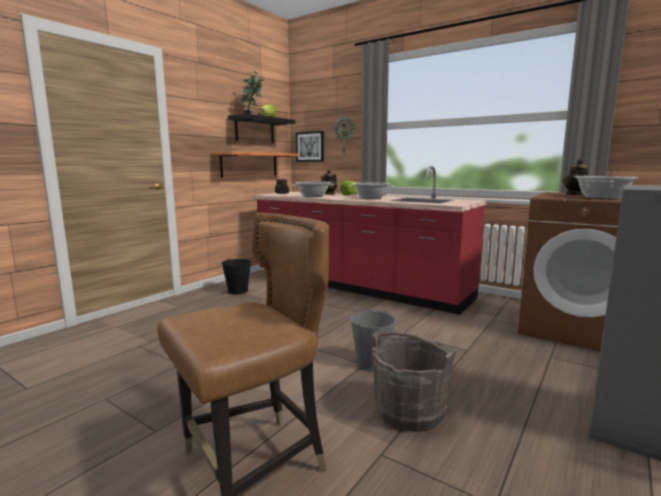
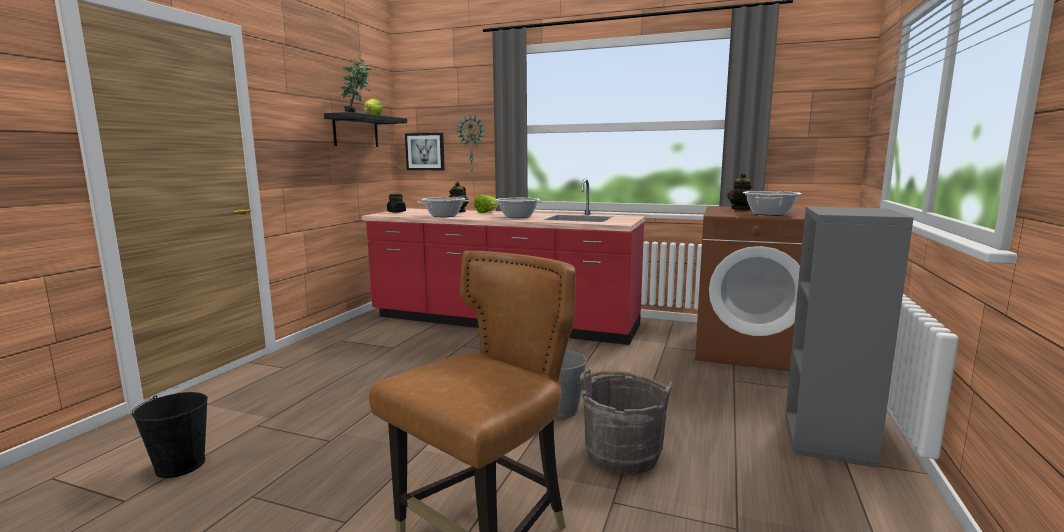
camera: 15 degrees left, 0 degrees up
orange shelf [212,152,299,178] -> none
black bucket [221,258,251,294] -> black bucket moved to [132,392,208,478]

